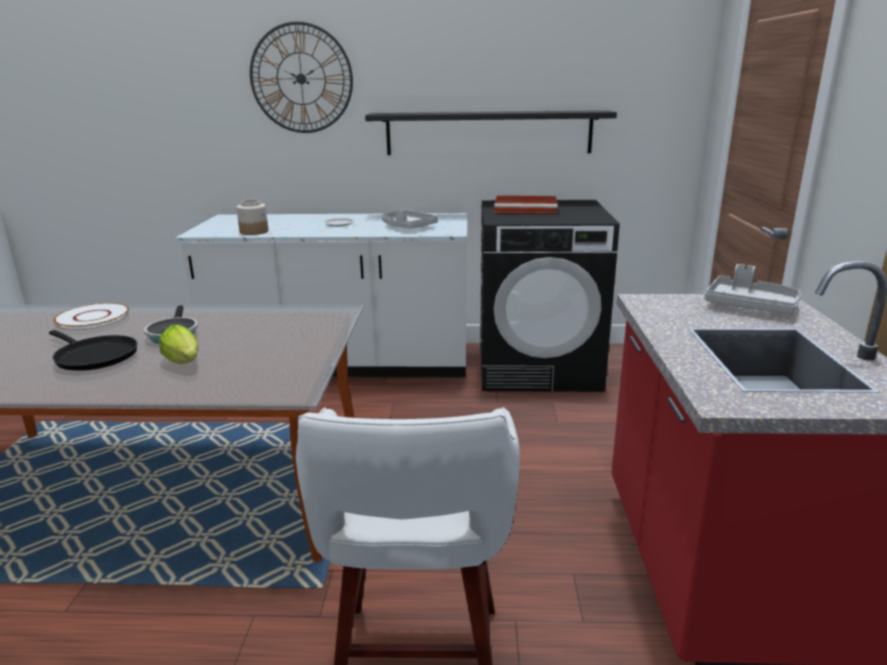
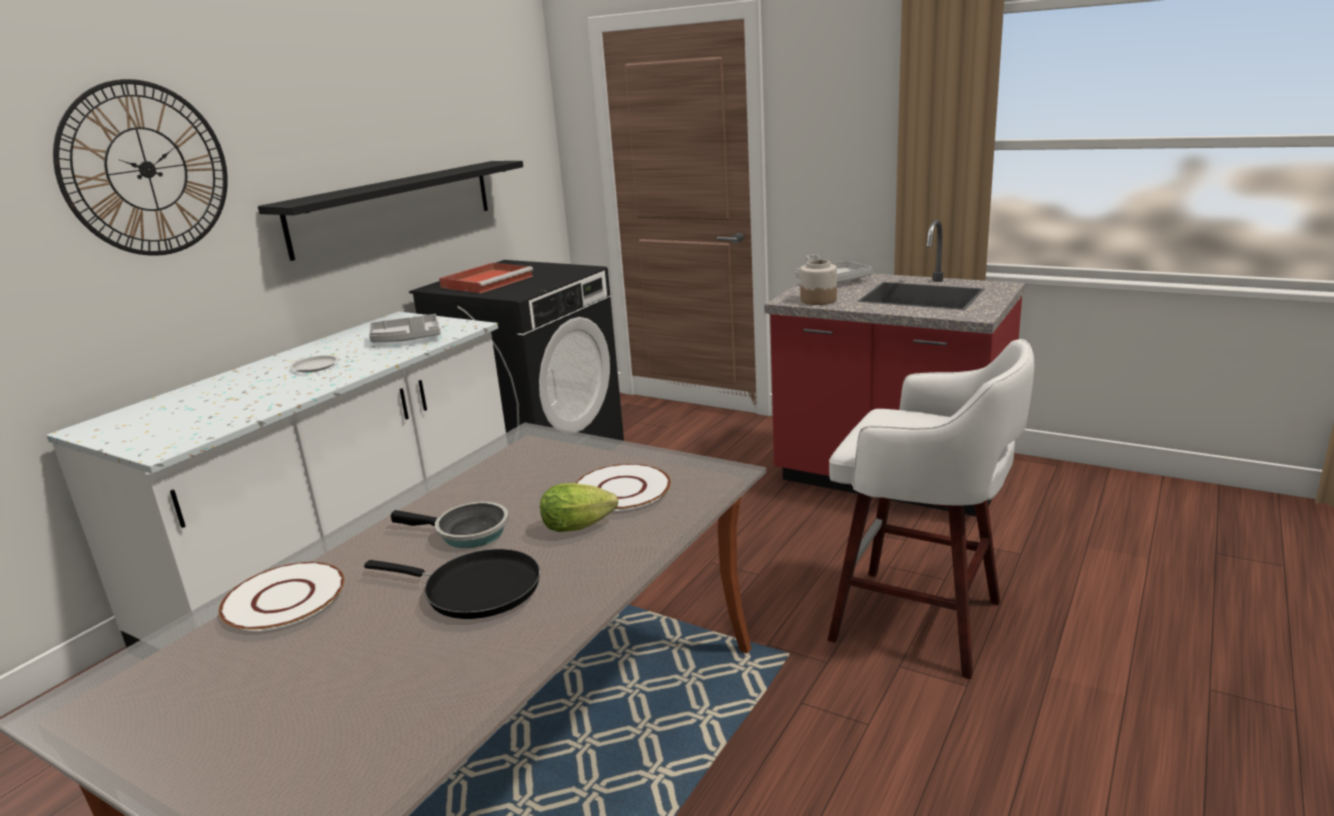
camera: 60 degrees left, 0 degrees up
black frying pan [49,330,138,371] -> black frying pan turned 45 degrees clockwise [364,549,540,619]
jar [236,200,268,235] -> jar moved to [800,259,837,305]
none -> white plate [576,464,671,511]

